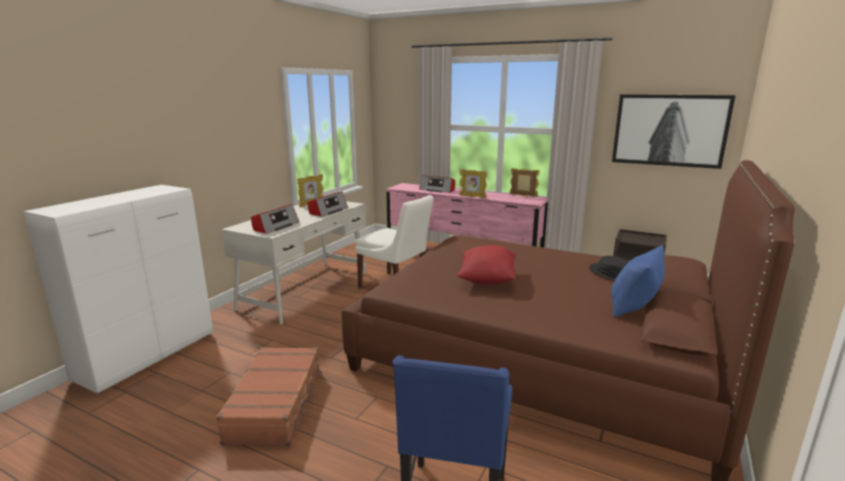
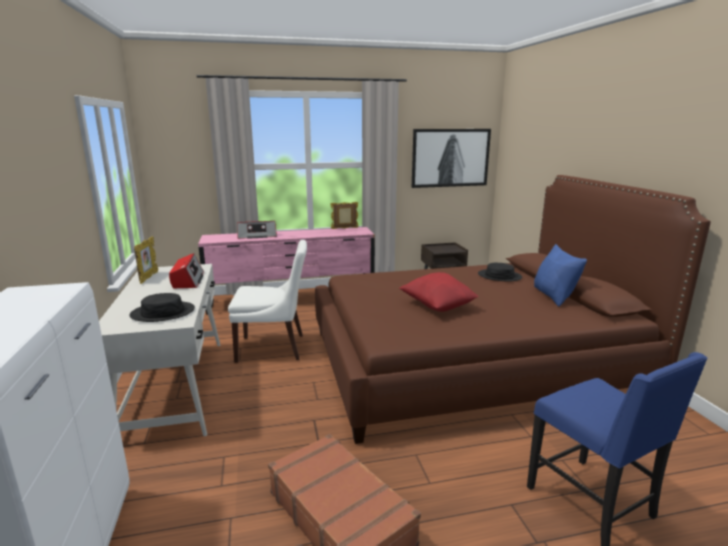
camera: 40 degrees left, 0 degrees up
radio [251,204,299,234] -> black hat [129,293,195,322]
picture frame [459,169,487,199] -> none

